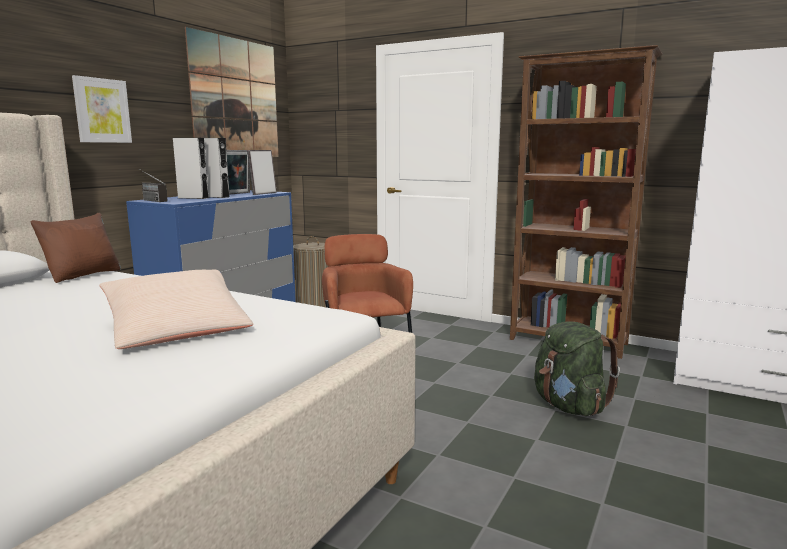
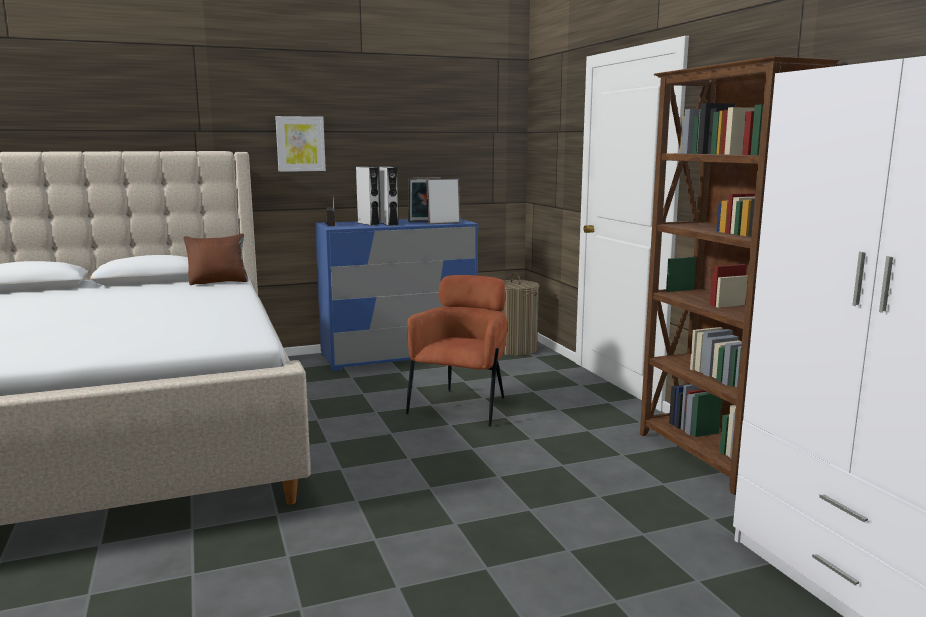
camera: 40 degrees right, 0 degrees up
beige pillow [99,270,253,349] -> none
picture [185,27,279,157] -> none
green backpack [534,321,620,416] -> none

